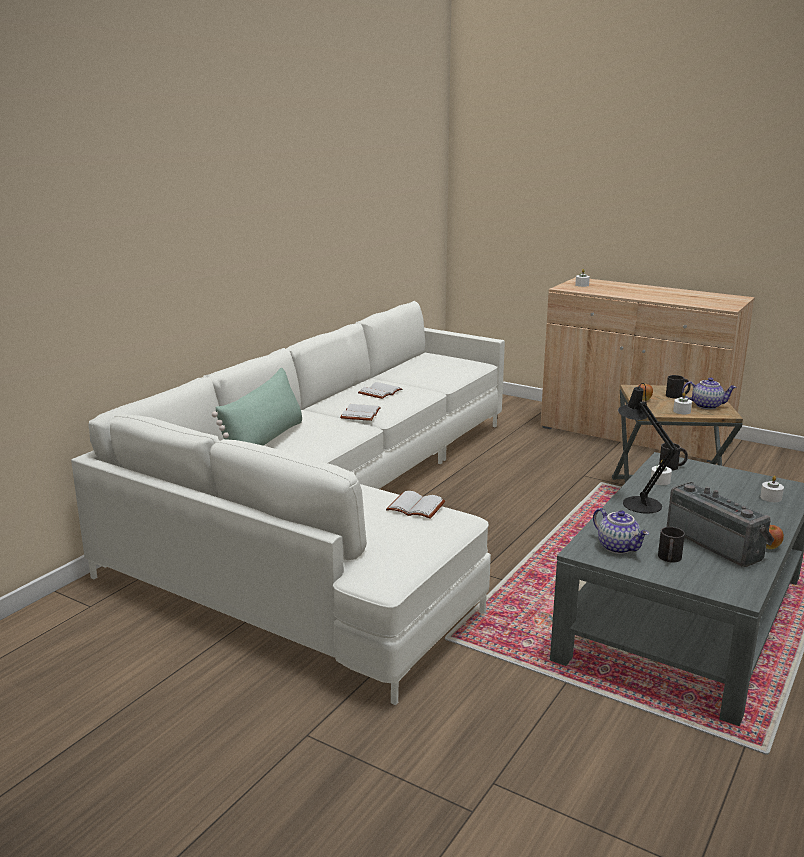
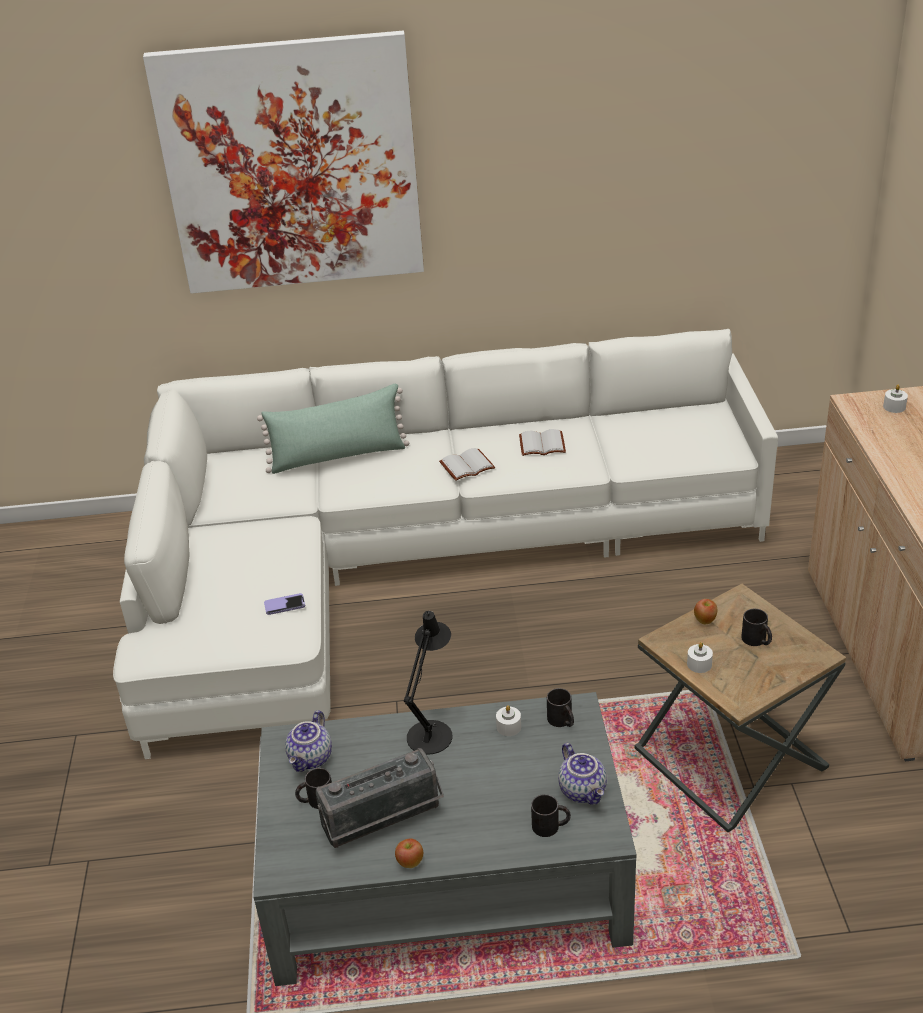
camera: 55 degrees right, 15 degrees up
white book [386,491,445,519] -> phone [264,593,306,615]
radio [667,482,775,567] -> radio turned 45 degrees clockwise [316,748,444,848]
teapot [682,377,737,410] -> teapot moved to [558,743,607,805]
white candle [760,476,784,502] -> black mug [531,794,571,837]
none -> picture [143,31,424,294]

